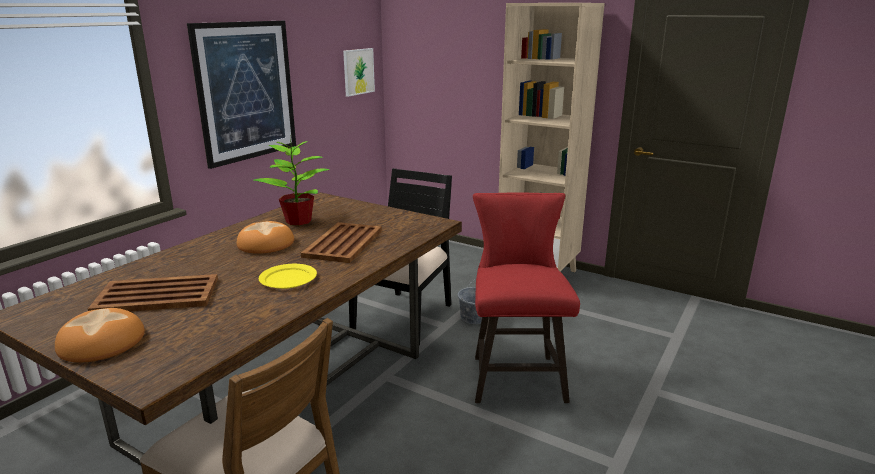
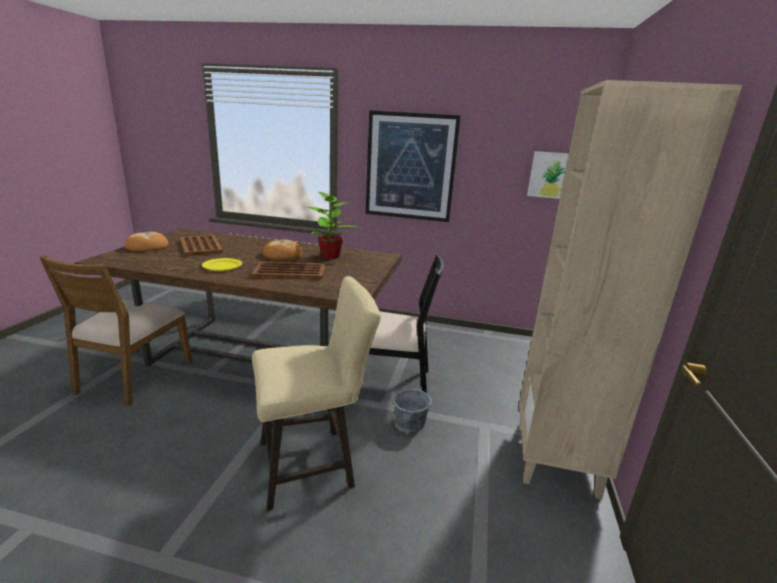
camera: 70 degrees right, 0 degrees up
red stool [473,193,580,403] -> beige stool [252,276,381,511]

